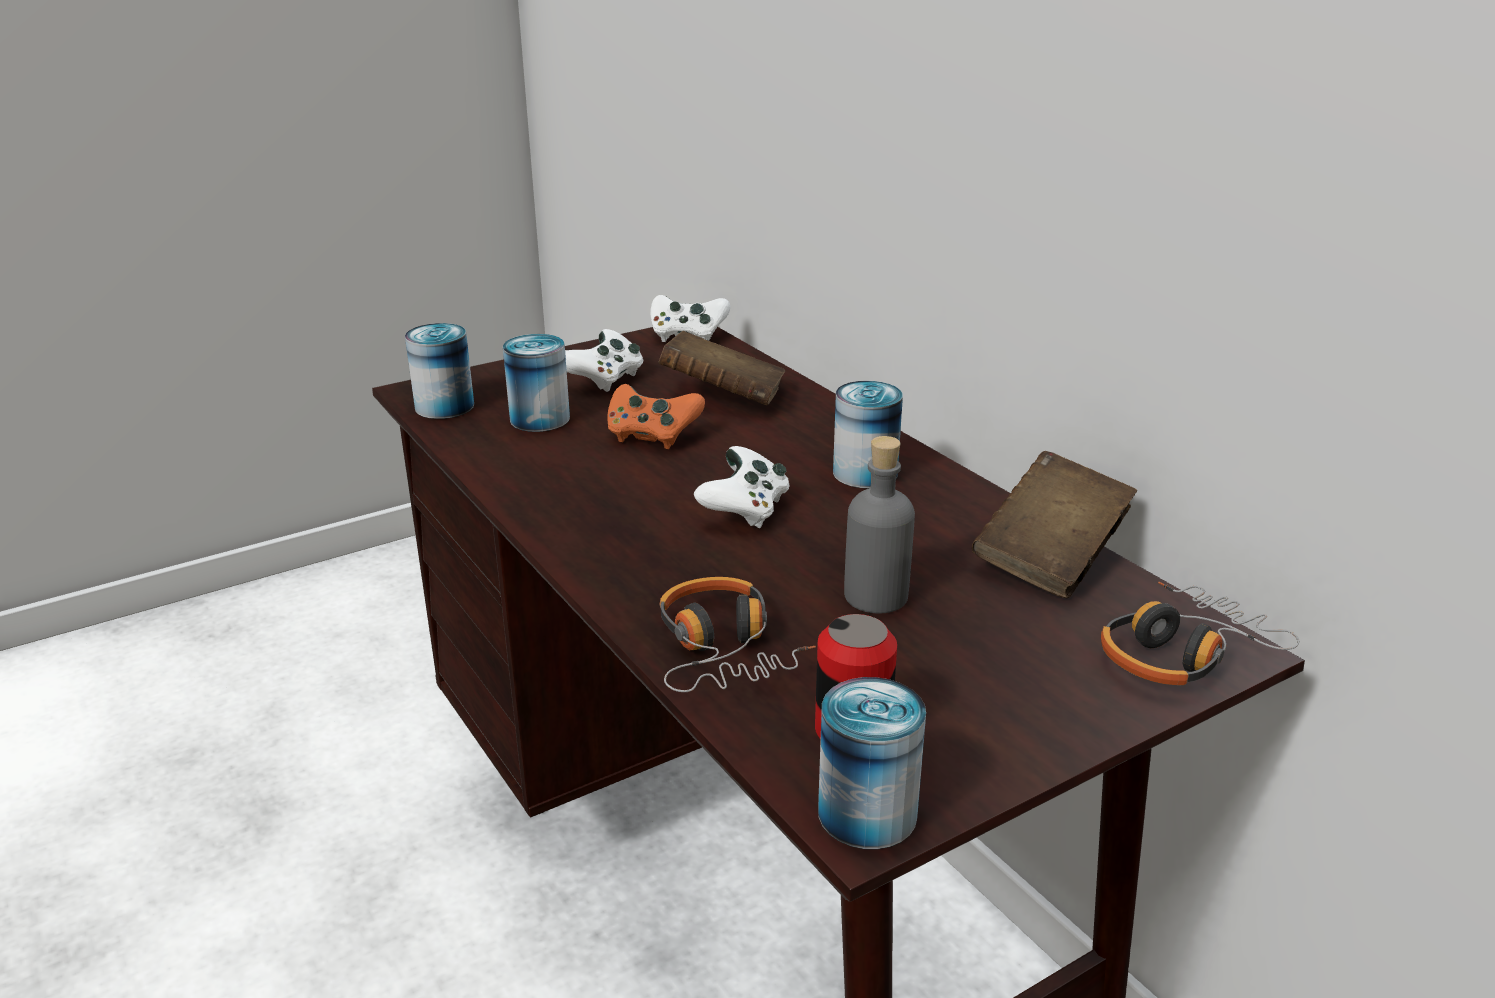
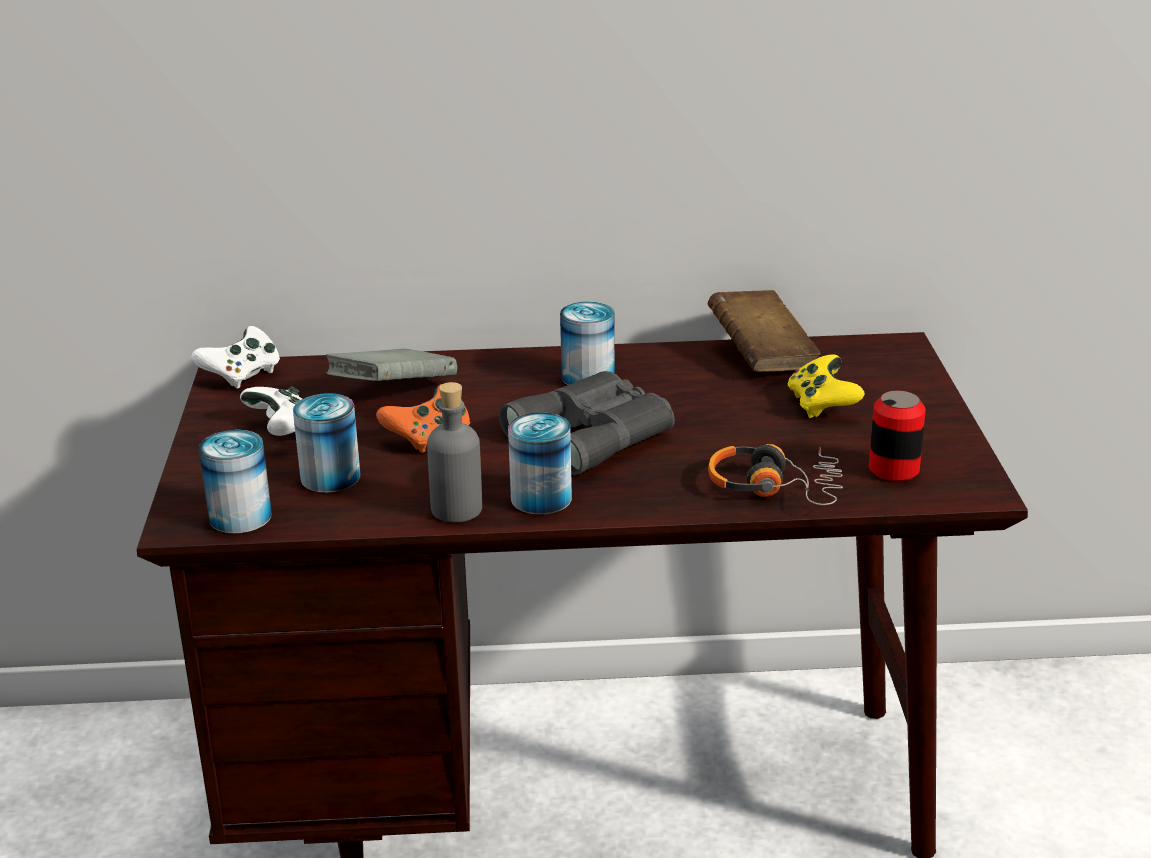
camera: 60 degrees left, 0 degrees up
brown book [658,331,786,405] -> grey book [326,348,457,381]
white game controller [694,446,790,528] -> grey binoculars [499,371,675,475]
can [818,677,926,849] -> can moved to [508,412,572,515]
grey bottle [844,436,915,613] -> grey bottle moved to [427,382,482,523]
headphones [1101,582,1299,685] -> none
none -> yellow game controller [788,355,865,418]

